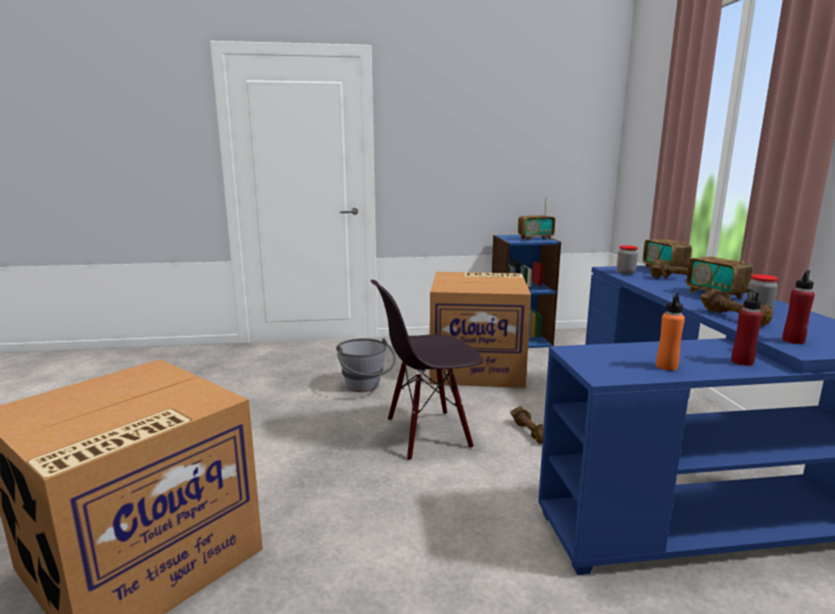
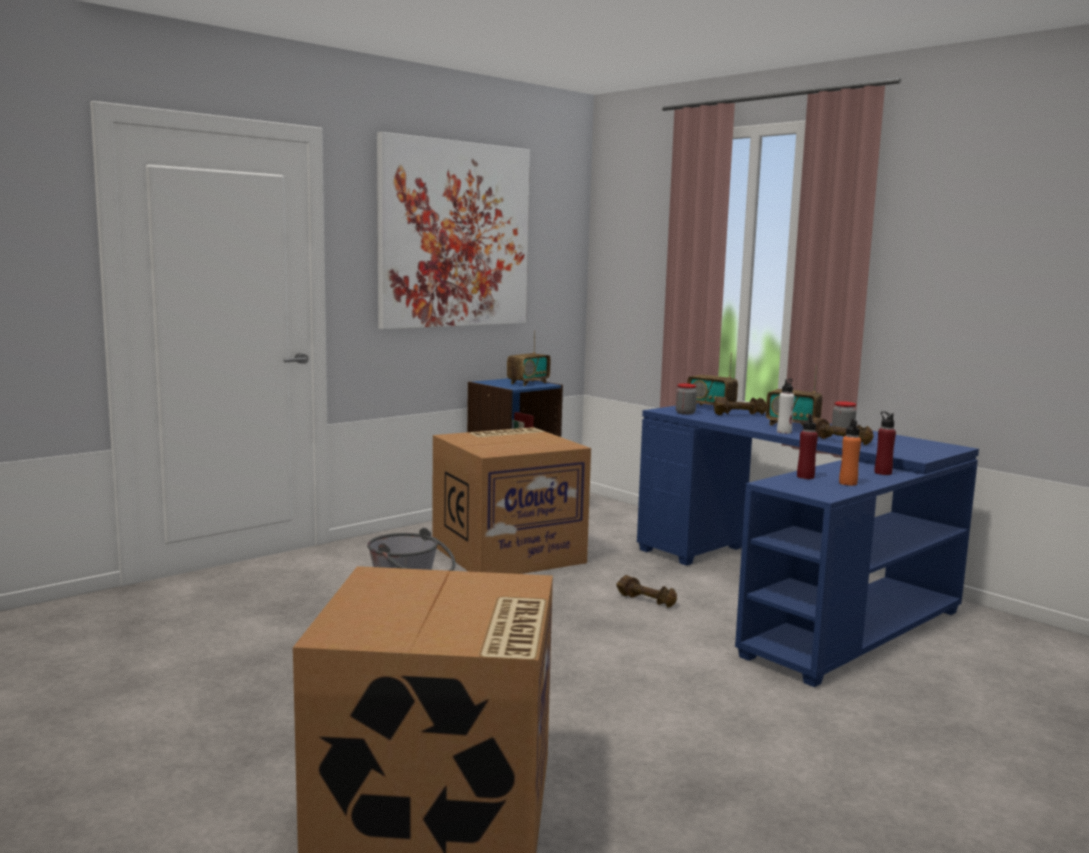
camera: 35 degrees left, 5 degrees down
black chair [371,280,483,461] -> none
red bottle [782,270,815,344] -> red bottle moved to [797,414,818,479]
none -> picture [377,132,530,329]
none -> white bottle [777,378,794,434]

